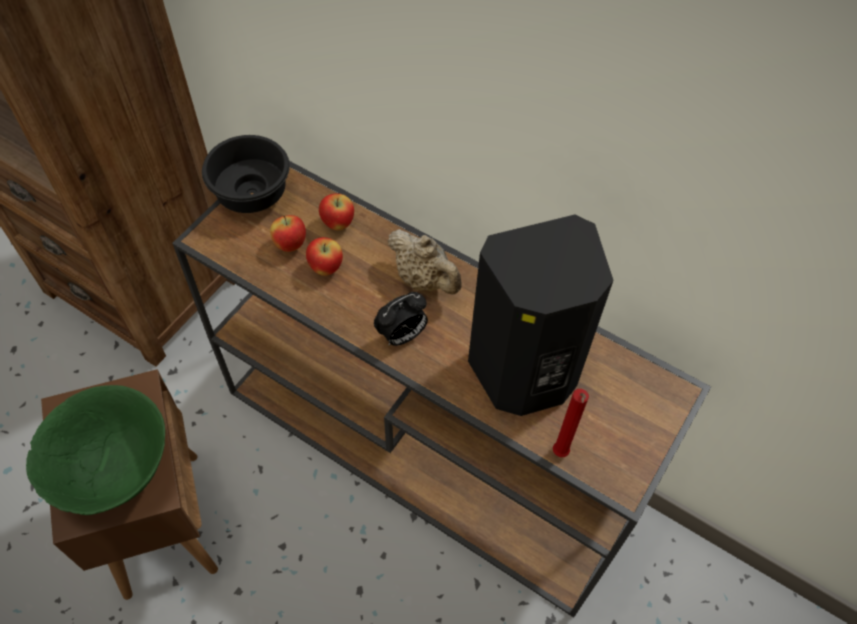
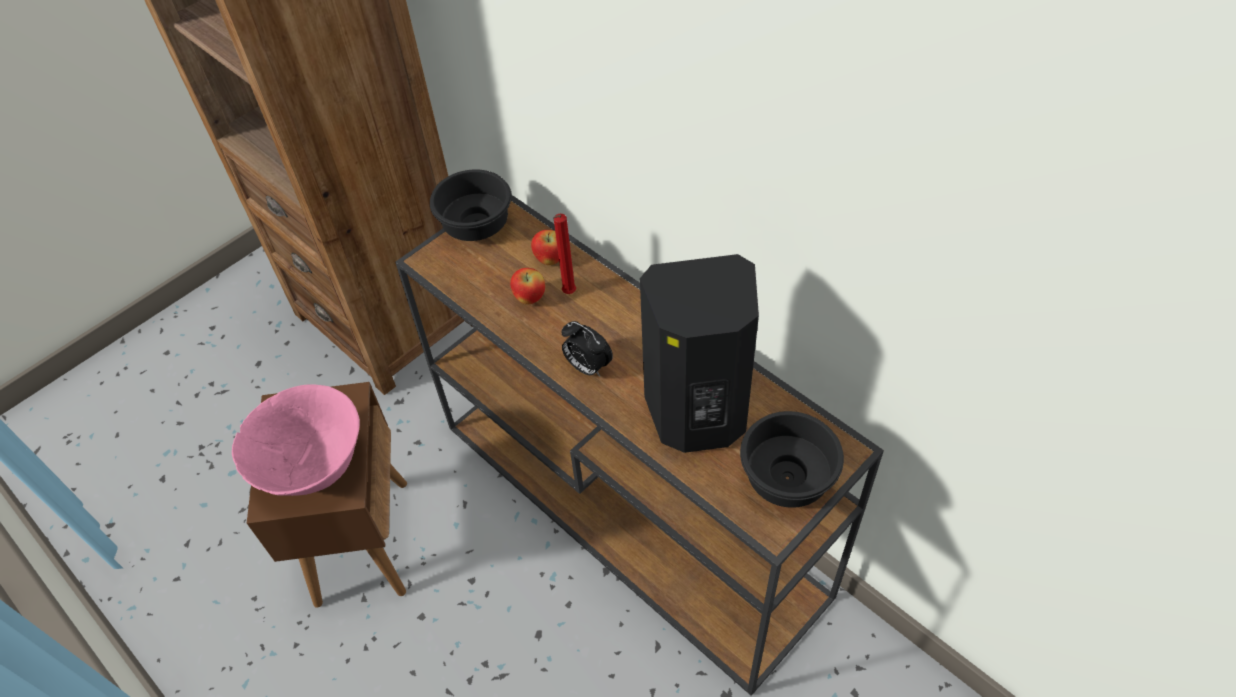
camera: 15 degrees right, 5 degrees down
green bowl [26,385,165,515] -> pink bowl [232,384,360,496]
apple [270,215,306,252] -> none
alarm clock [374,292,428,346] -> alarm clock turned 60 degrees clockwise [561,321,613,377]
beige teapot [387,229,462,294] -> none
red candle [553,389,589,457] -> red candle moved to [554,214,576,294]
none -> black bowl [740,411,844,508]

